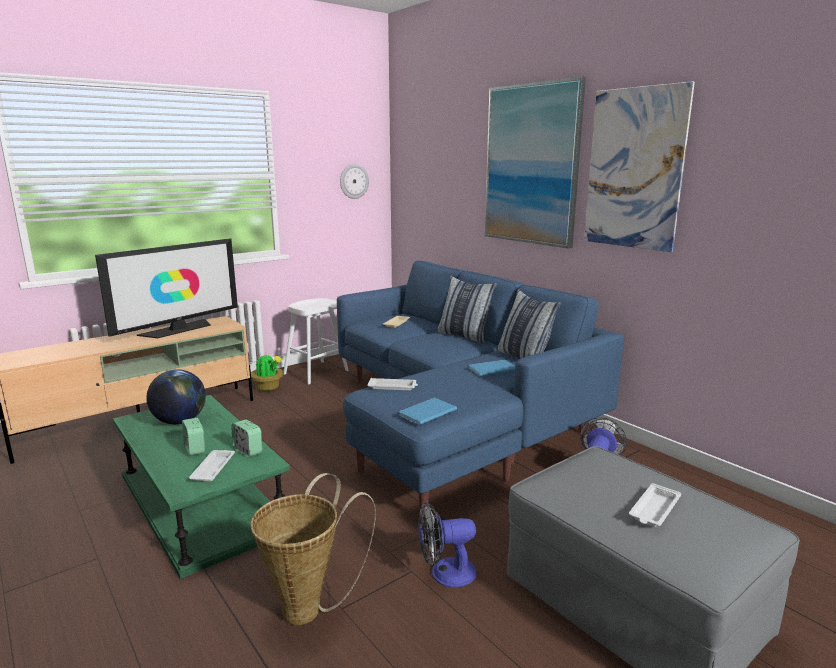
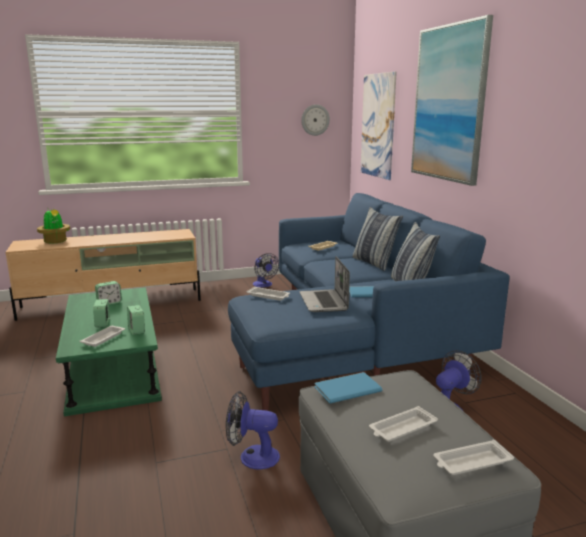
camera: 20 degrees right, 0 degrees up
television [95,238,238,338] -> none
globe [146,369,206,424] -> alarm clock [95,281,122,305]
potted plant [251,353,283,391] -> potted plant moved to [37,207,70,244]
basket [251,473,376,625] -> none
white stool [283,298,349,384] -> fan [253,253,279,287]
blue book [399,398,457,425] -> blue book moved to [315,372,383,404]
picture [584,81,695,252] -> picture moved to [360,71,397,180]
none -> laptop [299,256,350,312]
none -> white tray [433,440,514,475]

